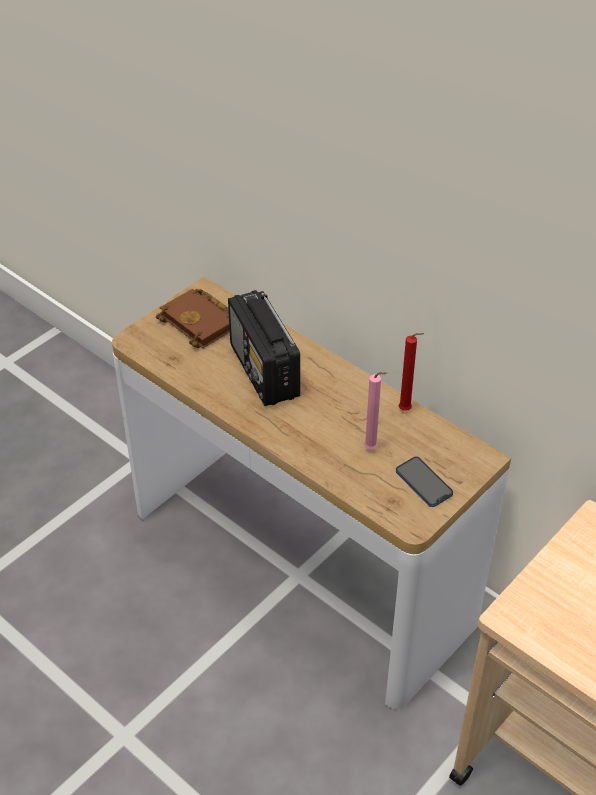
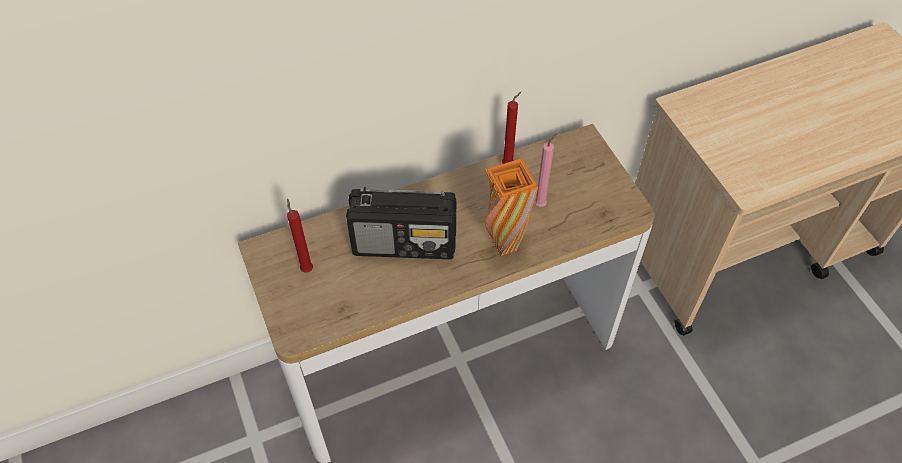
camera: 65 degrees left, 10 degrees up
brown book [156,289,230,348] -> red candle [287,198,313,273]
phone [396,456,453,507] -> none
none -> orange vase [485,158,538,256]

